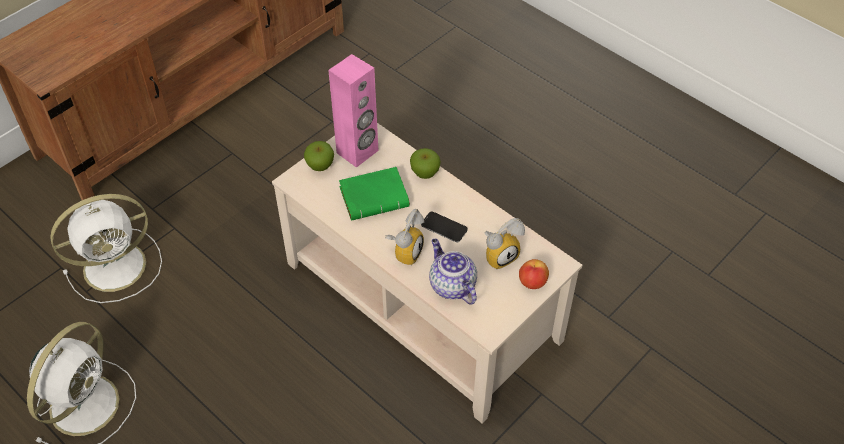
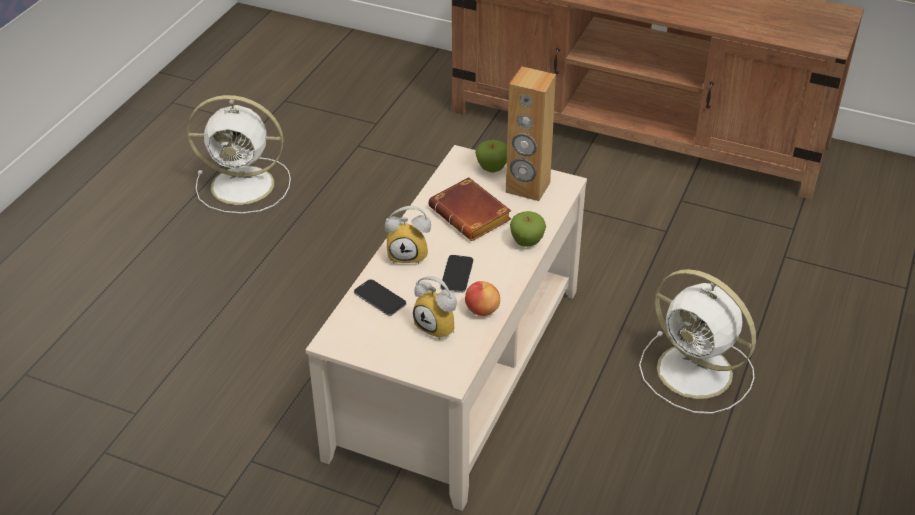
camera: 70 degrees right, 10 degrees down
white fan [50,194,162,303] -> white fan moved to [639,269,756,414]
pink speaker [328,54,378,168] -> brown speaker [506,67,556,201]
green book [339,167,410,221] -> brown book [428,177,511,241]
teapot [429,239,477,305] -> phone [354,279,406,316]
apple [519,259,549,289] -> apple moved to [465,281,500,316]

